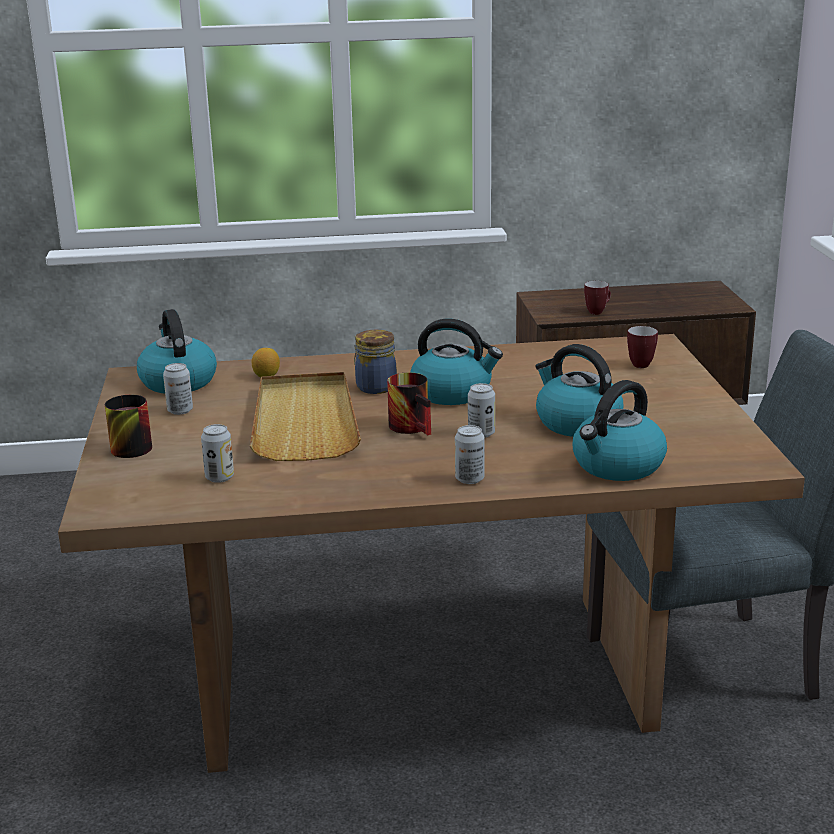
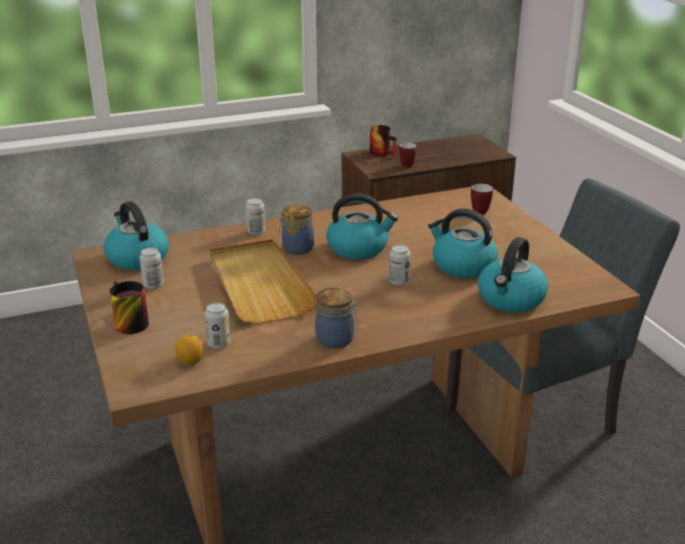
camera: 15 degrees left, 5 degrees up
lemon [252,348,280,377] -> lemon moved to [175,335,203,366]
mug [387,373,431,435] -> mug moved to [370,125,396,156]
can [455,425,485,484] -> can moved to [245,198,265,235]
none -> jar [315,287,358,349]

